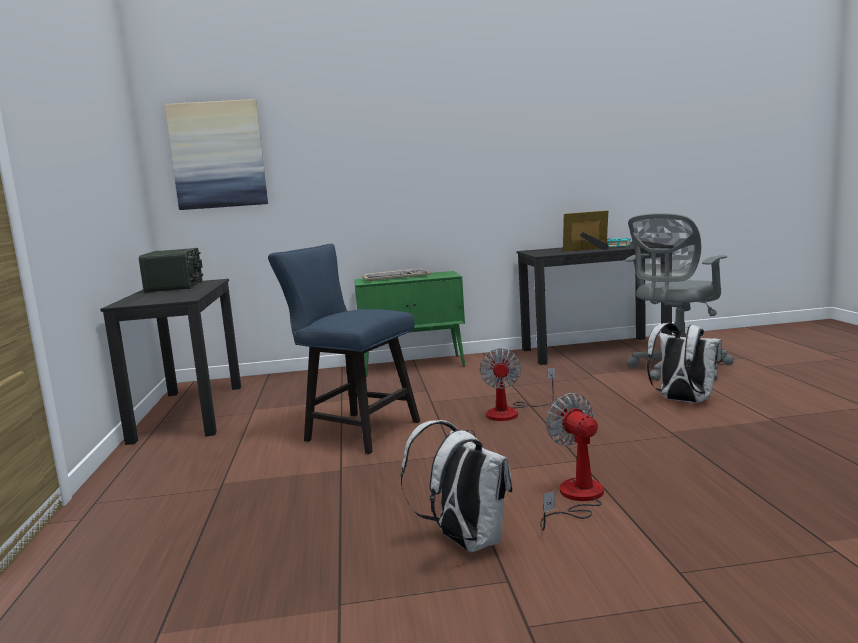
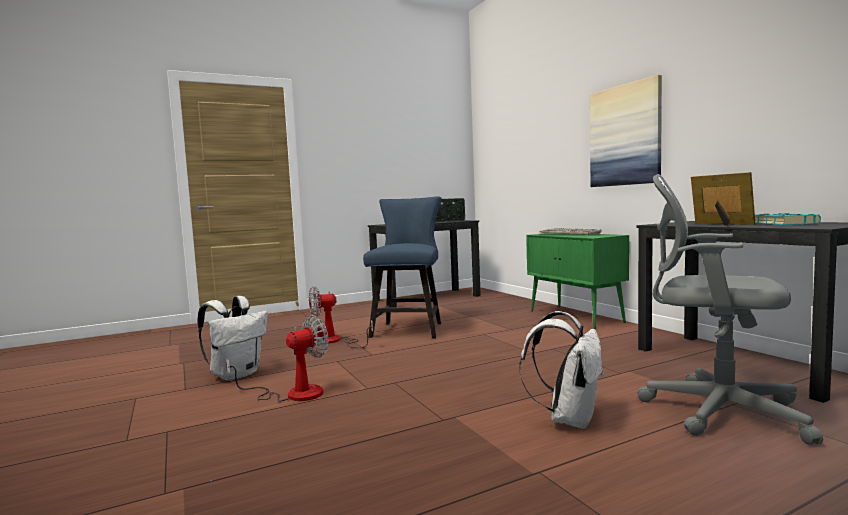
camera: 70 degrees right, 5 degrees down
picture [164,99,268,210] -> picture moved to [590,75,662,187]
fan [480,349,556,421] -> fan moved to [309,286,373,348]

